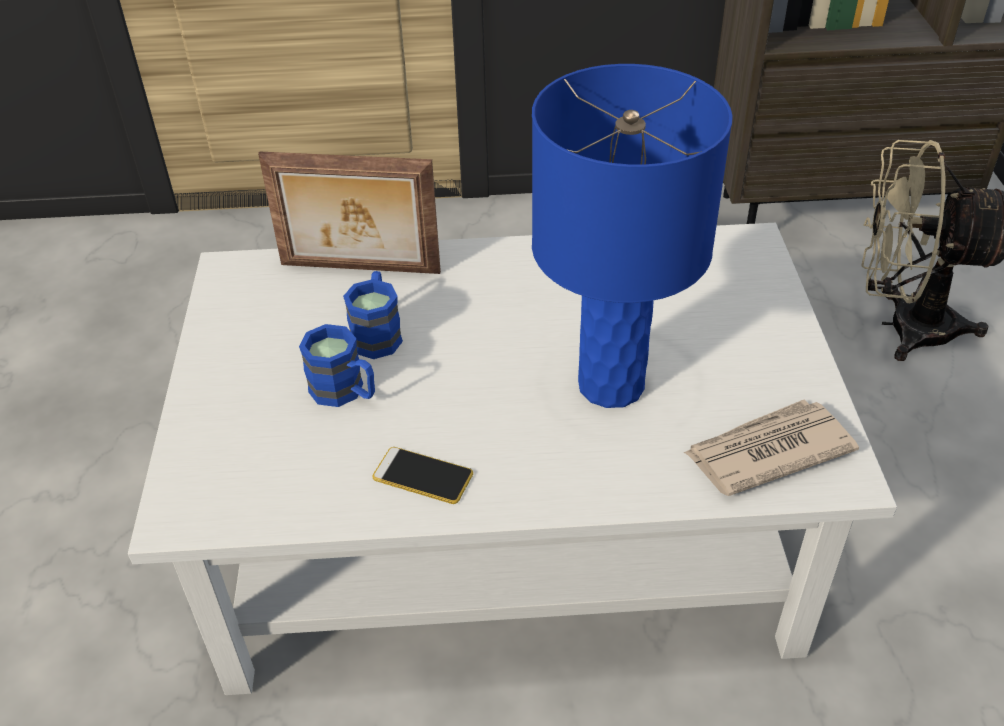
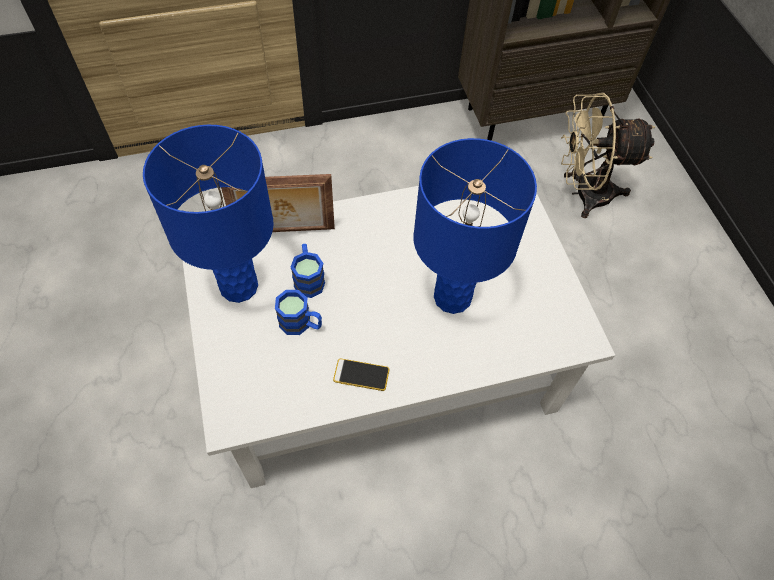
camera: 15 degrees left, 15 degrees up
newspaper [684,400,859,496] -> none
none -> blue table lamp [143,125,274,303]

